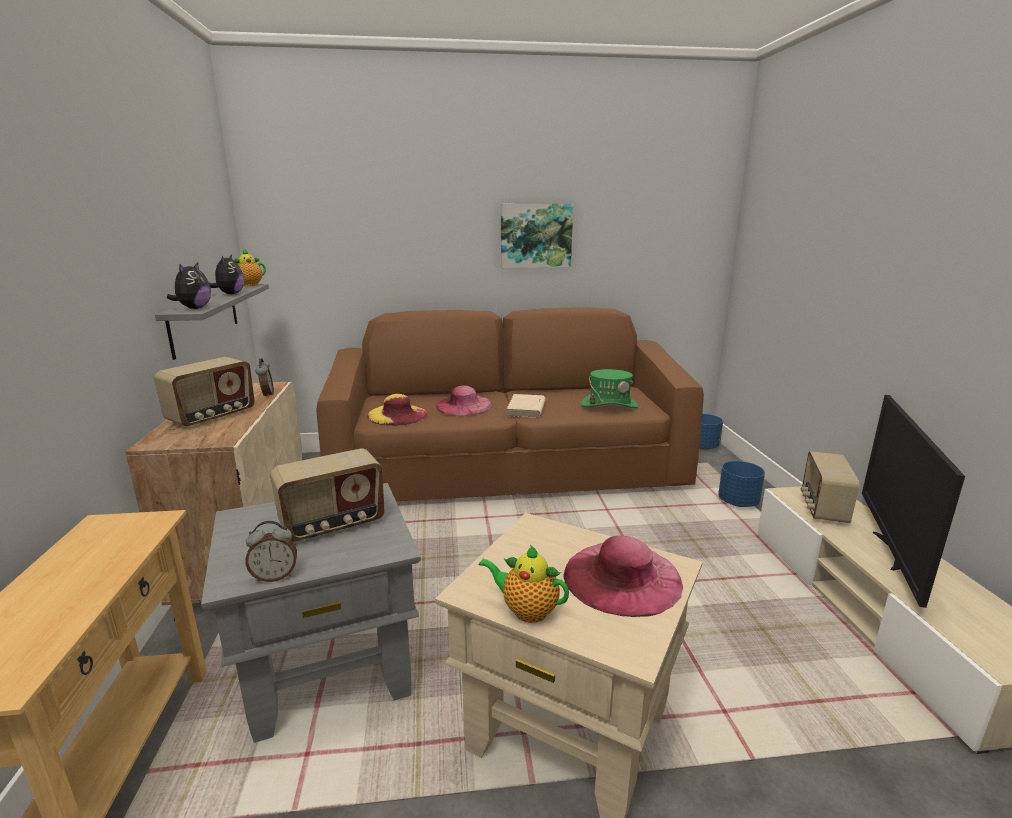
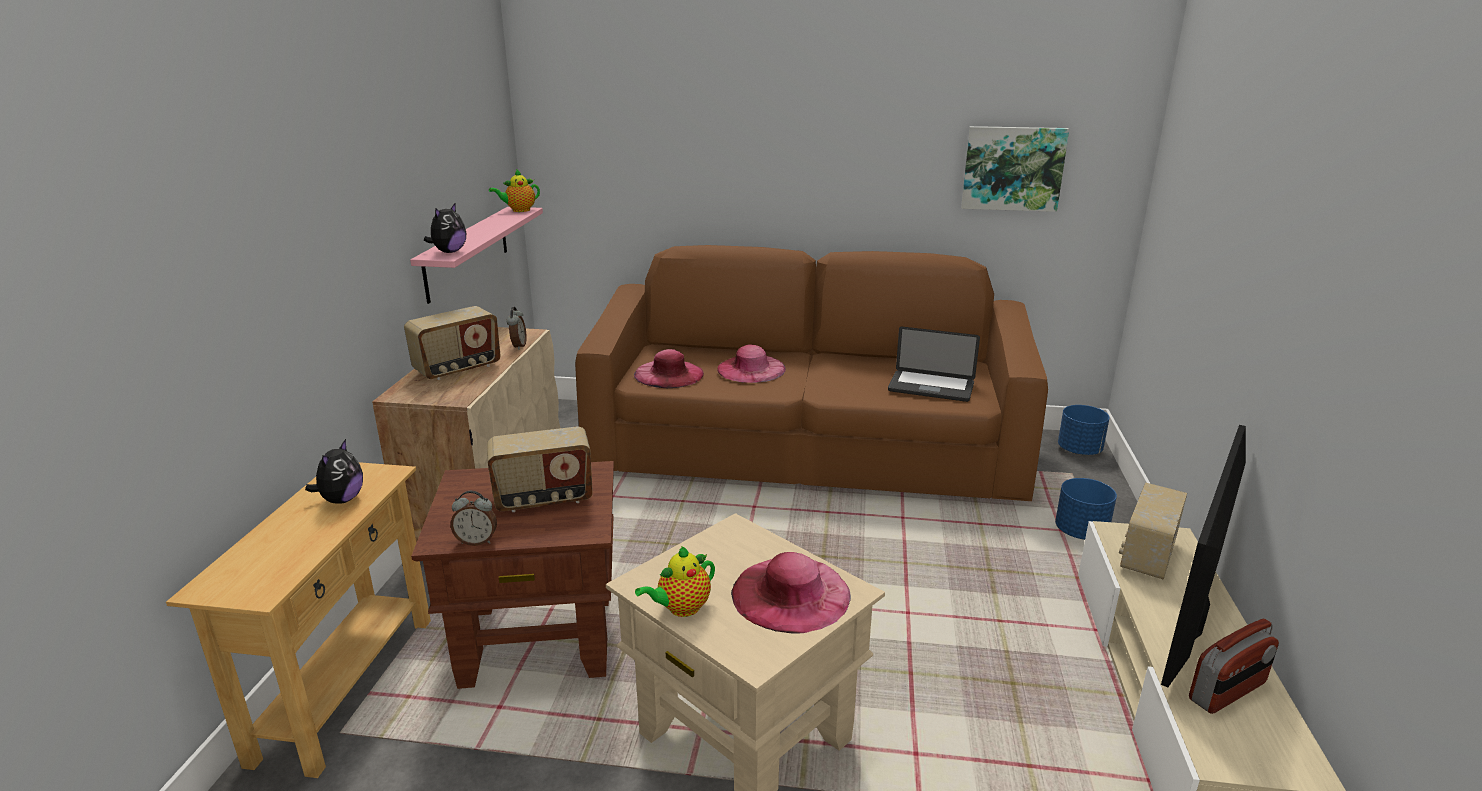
camera: 15 degrees right, 5 degrees up
grey shelf [155,284,269,360] -> pink shelf [410,207,543,304]
grey side table [201,483,421,743] -> brown side table [411,461,614,689]
plush toy [209,254,244,294] -> plush toy moved to [305,439,363,504]
yellow hat [367,394,427,425] -> pink hat [634,349,704,388]
teapot [478,544,569,623] -> teapot turned 75 degrees counterclockwise [635,546,715,617]
picture [501,204,573,268] -> picture moved to [961,126,1069,212]
beige book [507,394,546,418] -> none
green hat [581,369,638,408] -> laptop [888,327,980,402]
none -> radio [1189,618,1279,714]

